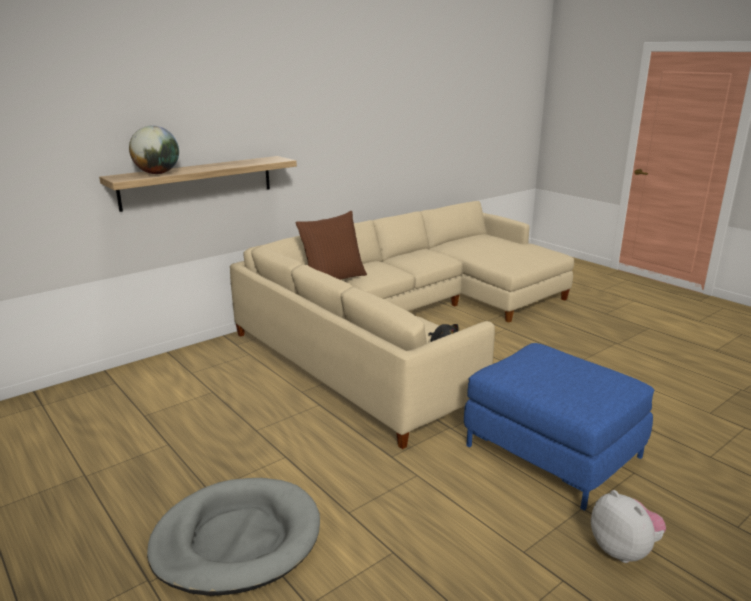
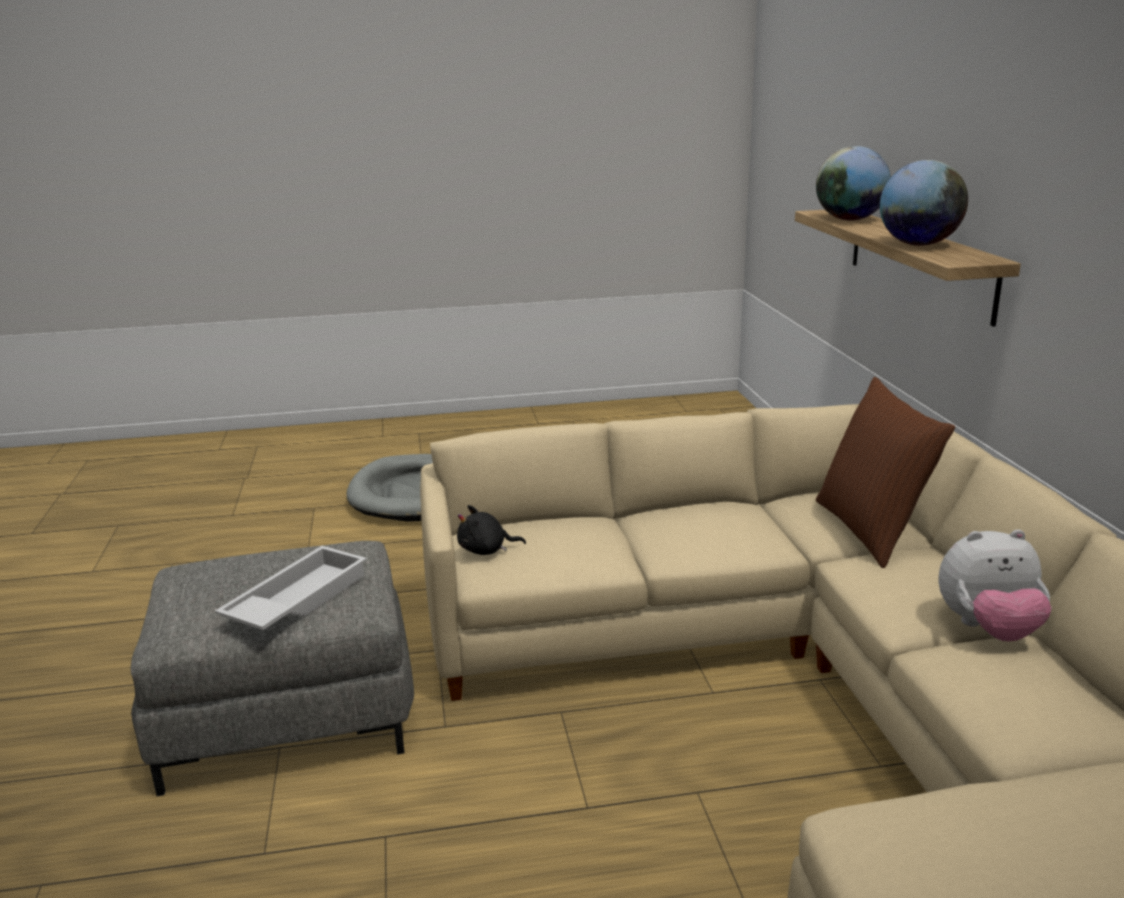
camera: 120 degrees right, 0 degrees up
blue ottoman [464,343,654,511] -> grey ottoman [131,541,414,796]
plush toy [591,490,666,563] -> plush toy moved to [939,530,1051,642]
none -> white tray [215,546,367,630]
none -> globe [880,160,968,246]

